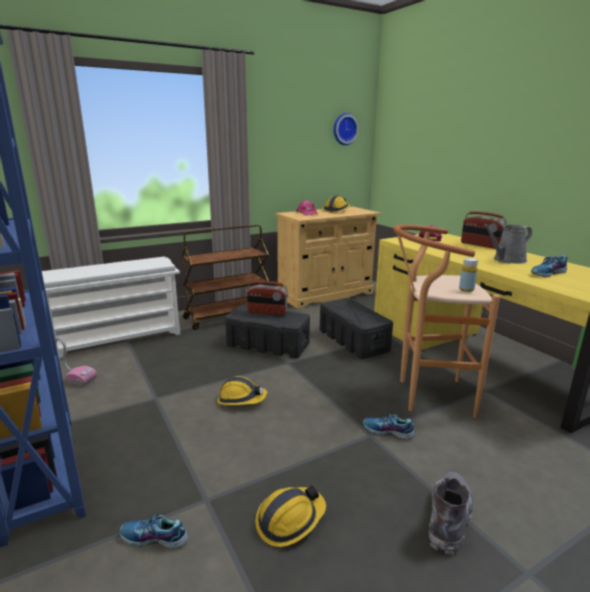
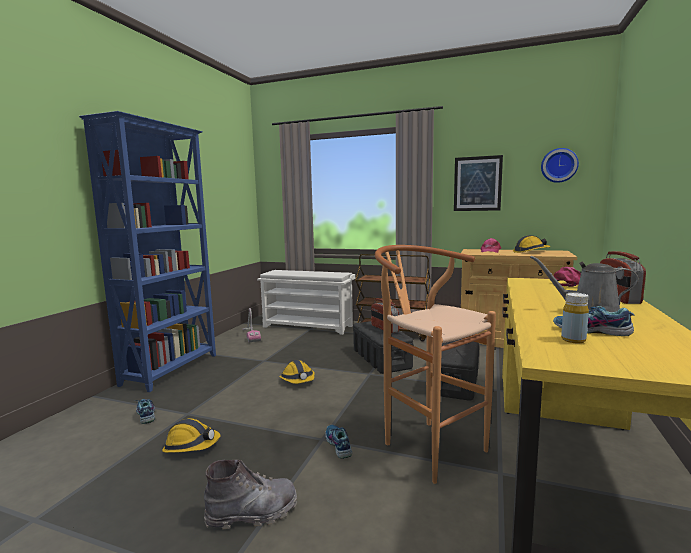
camera: 50 degrees right, 10 degrees down
yellow bottle [459,258,478,292] -> yellow bottle moved to [561,293,589,343]
none -> picture [454,155,503,211]

